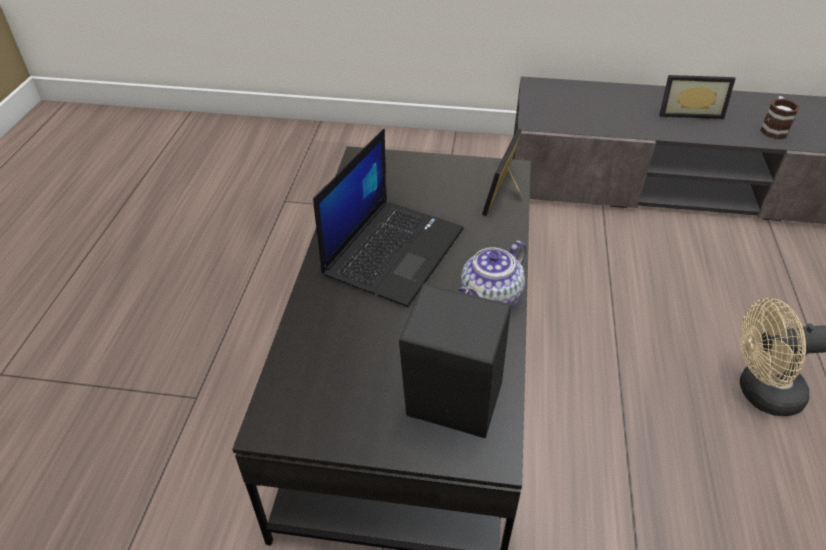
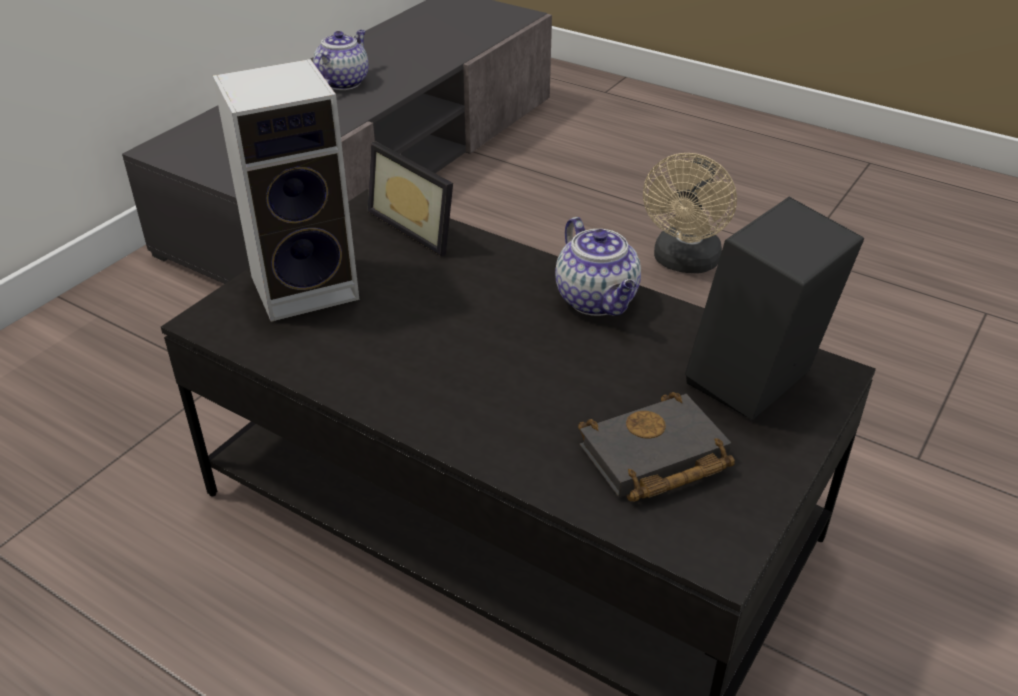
camera: 65 degrees left, 5 degrees down
laptop [313,129,464,307] -> none
picture frame [659,75,736,119] -> teapot [313,30,368,90]
mug [760,96,800,139] -> none
none -> speaker [212,59,360,322]
none -> black book [578,392,735,501]

